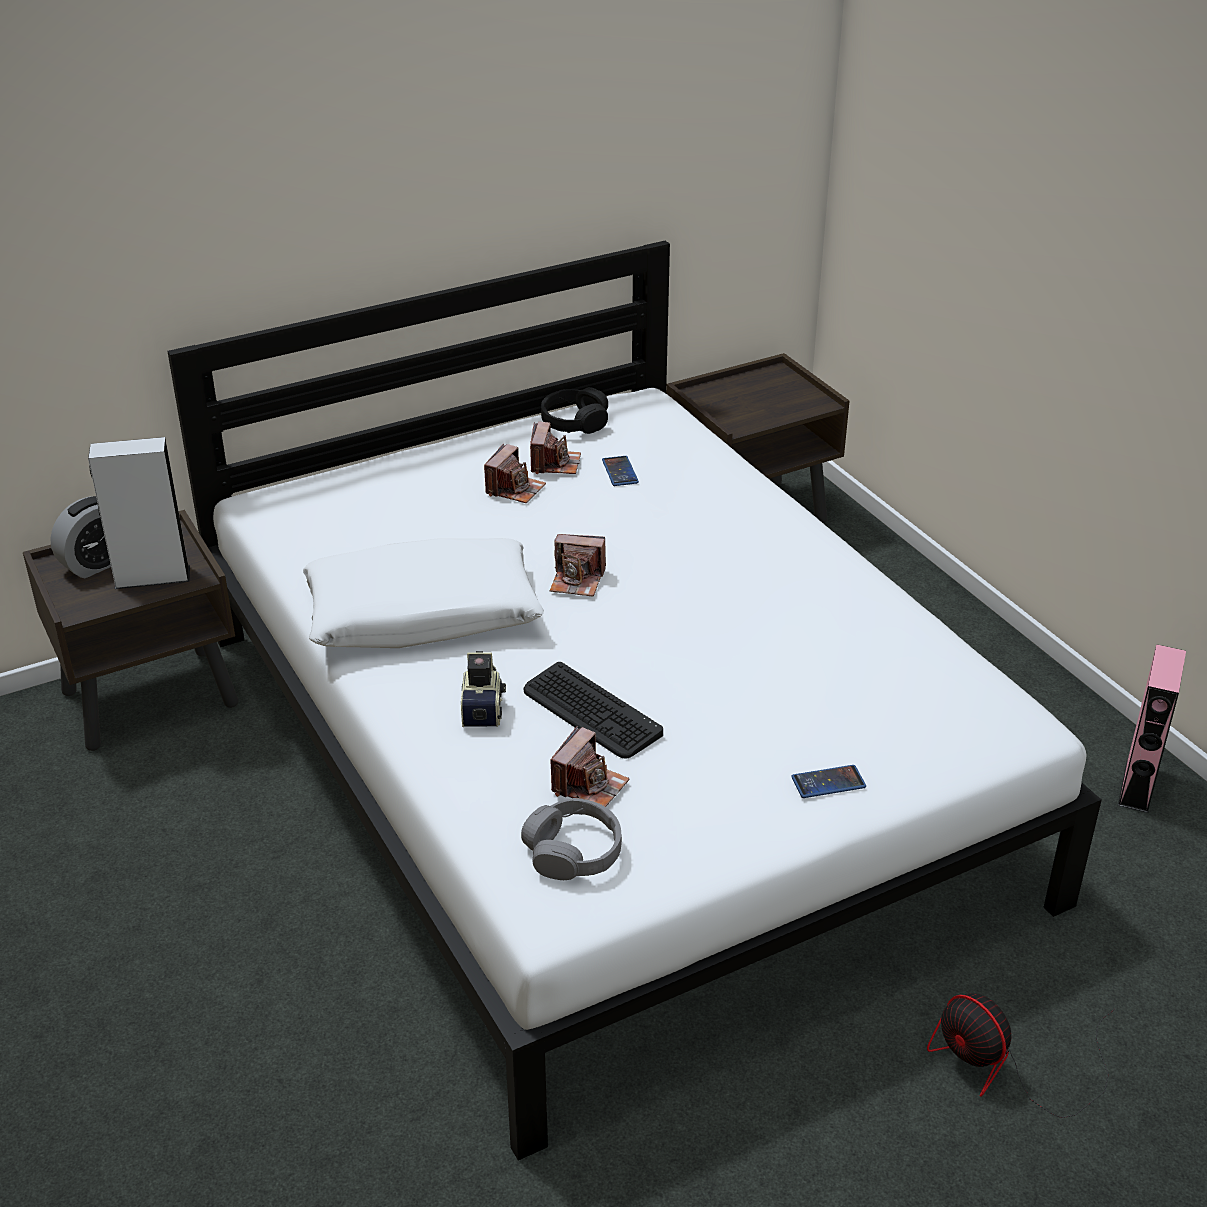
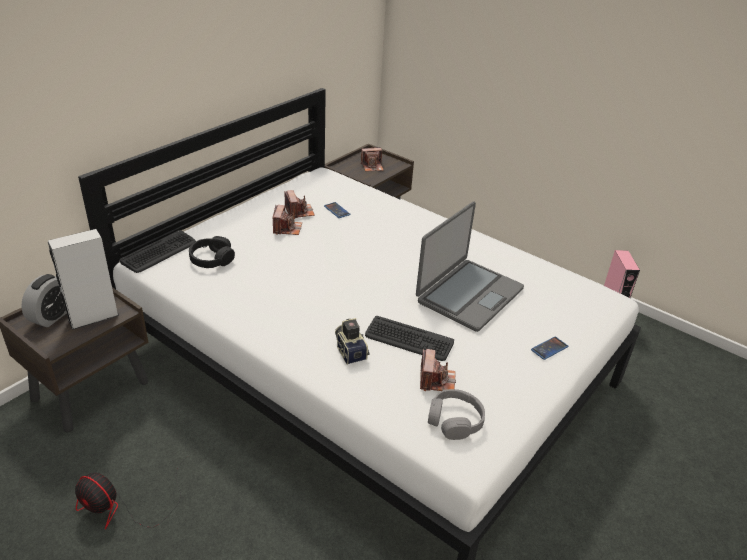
camera: 25 degrees left, 0 degrees up
white pillow [303,538,544,648] -> none
black headphones [541,387,608,434] -> black headphones moved to [189,236,235,268]
camera [549,534,606,597] -> camera moved to [360,147,384,172]
fan [927,993,1115,1118] -> fan moved to [75,456,188,529]
none -> keyboard [120,230,196,273]
none -> laptop [416,201,524,332]

